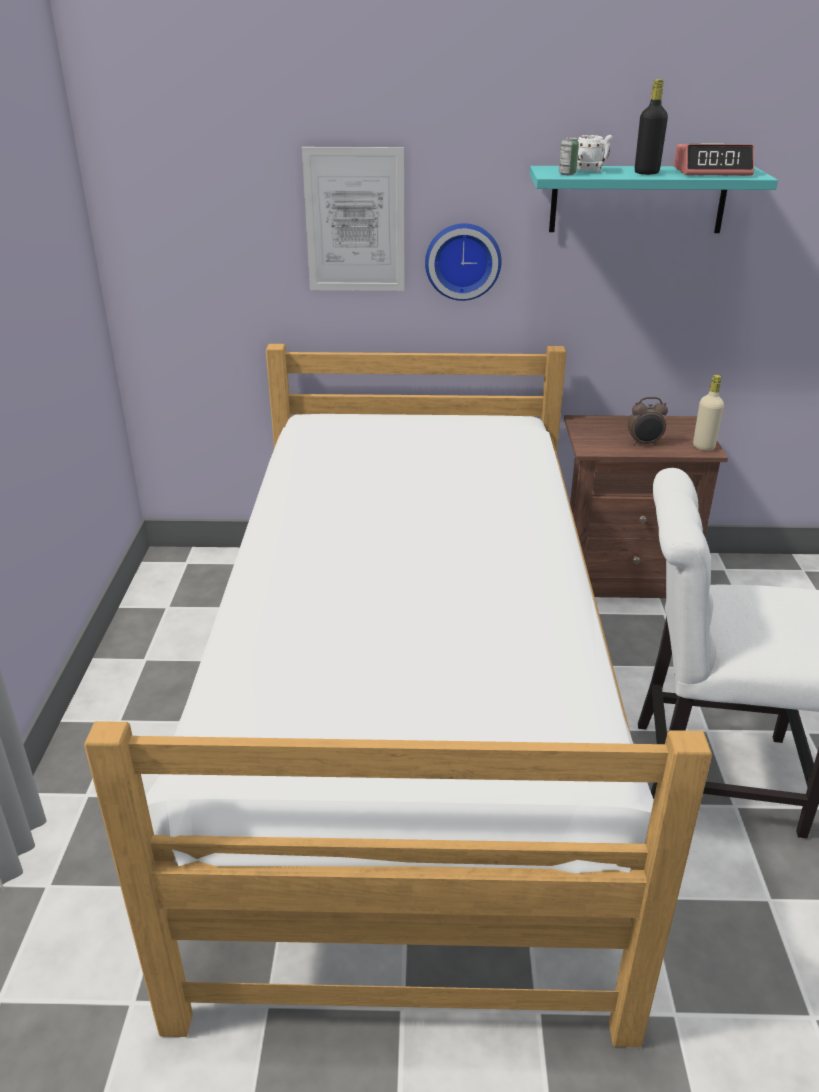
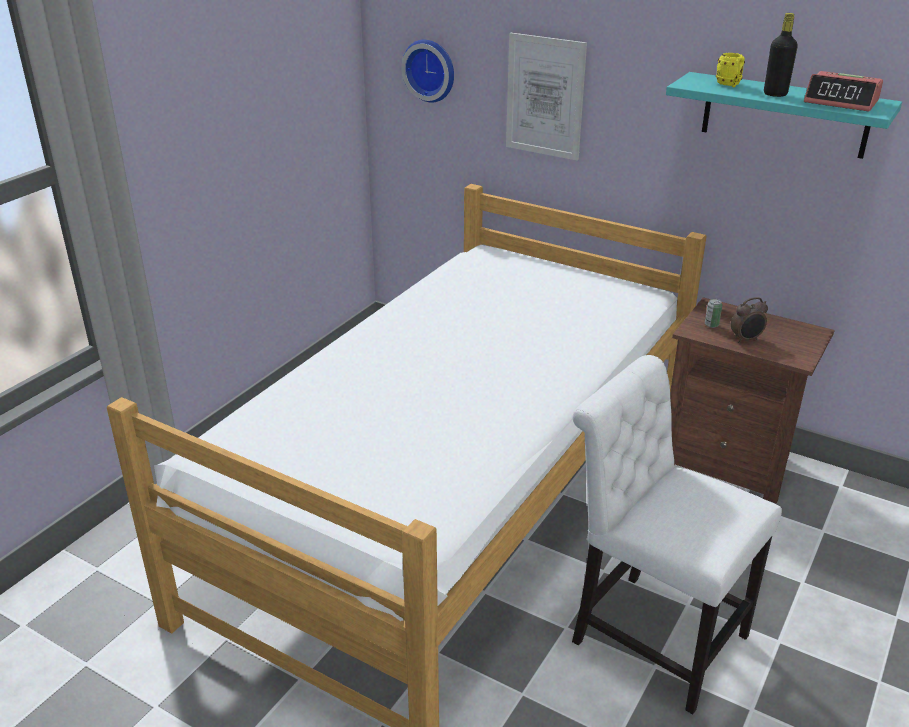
camera: 30 degrees right, 0 degrees up
wall clock [425,223,502,301] -> wall clock moved to [401,40,454,103]
can [559,137,579,175] -> can moved to [705,299,722,328]
white mug [577,135,612,172] -> yellow mug [716,53,745,87]
alarm clock [628,397,668,446] -> alarm clock turned 45 degrees counterclockwise [731,297,768,343]
beige bottle [693,375,724,451] -> none

